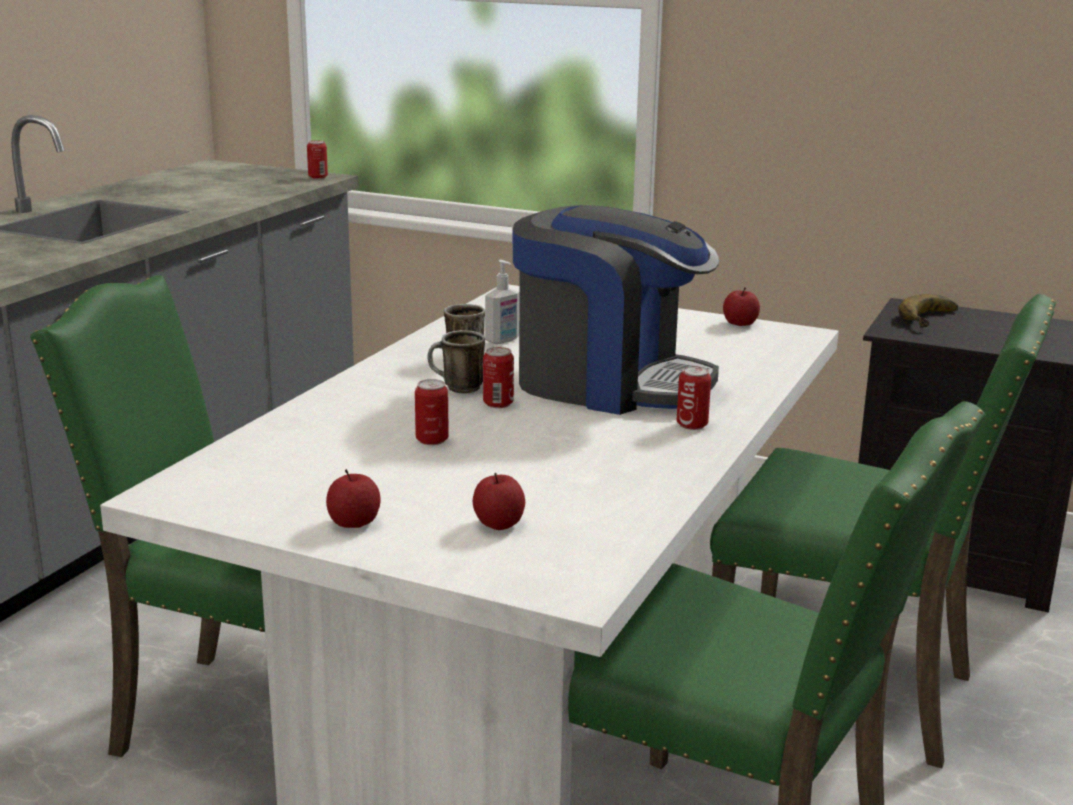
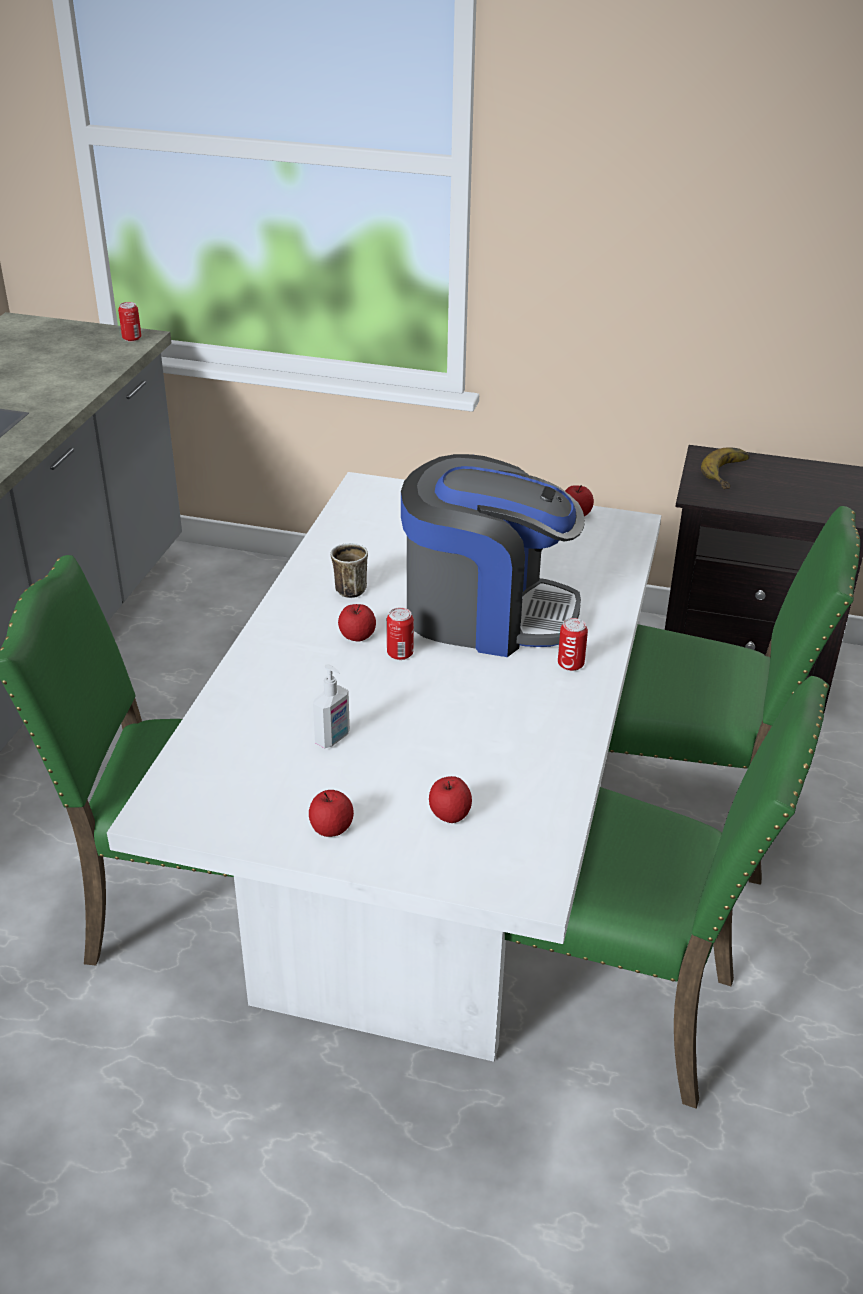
camera: 10 degrees left, 15 degrees up
can [415,379,449,445] -> none
mug [427,330,485,394] -> apple [338,604,376,642]
soap dispenser [485,260,520,344] -> soap dispenser moved to [313,664,350,748]

